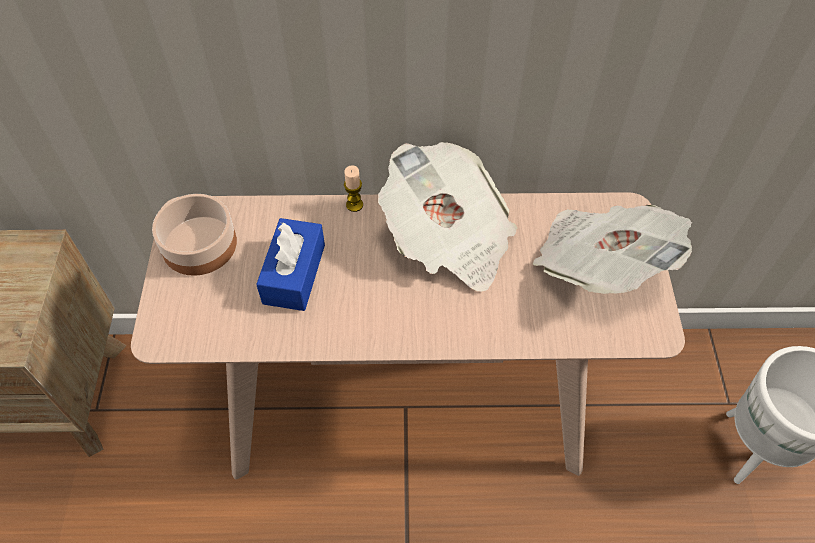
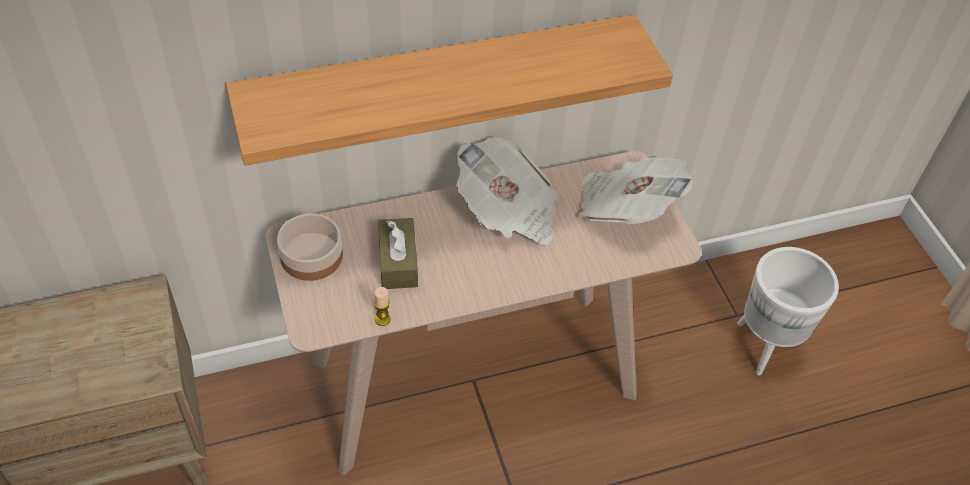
camera: 20 degrees left, 5 degrees down
blue tissue box [256,218,325,311] -> brown tissue box [378,218,418,289]
candle [344,165,363,212] -> candle moved to [374,287,391,326]
none -> shelf [226,14,673,166]

